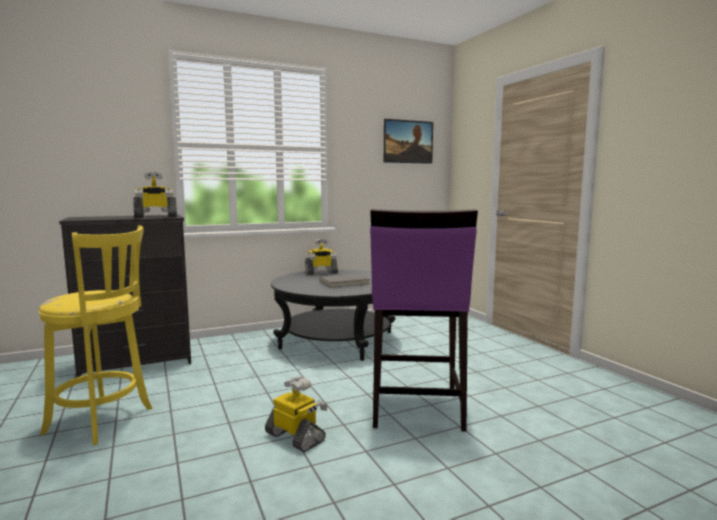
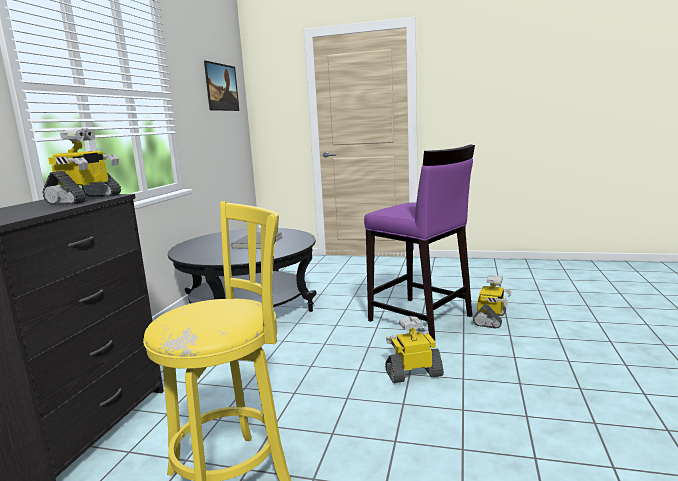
camera: 50 degrees left, 5 degrees up
toy robot [305,238,338,275] -> toy robot moved to [473,275,512,329]

